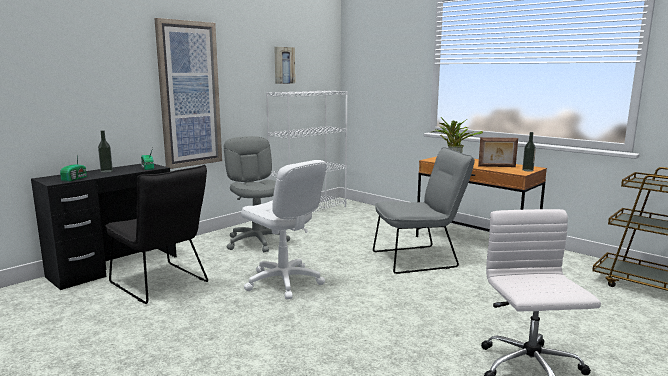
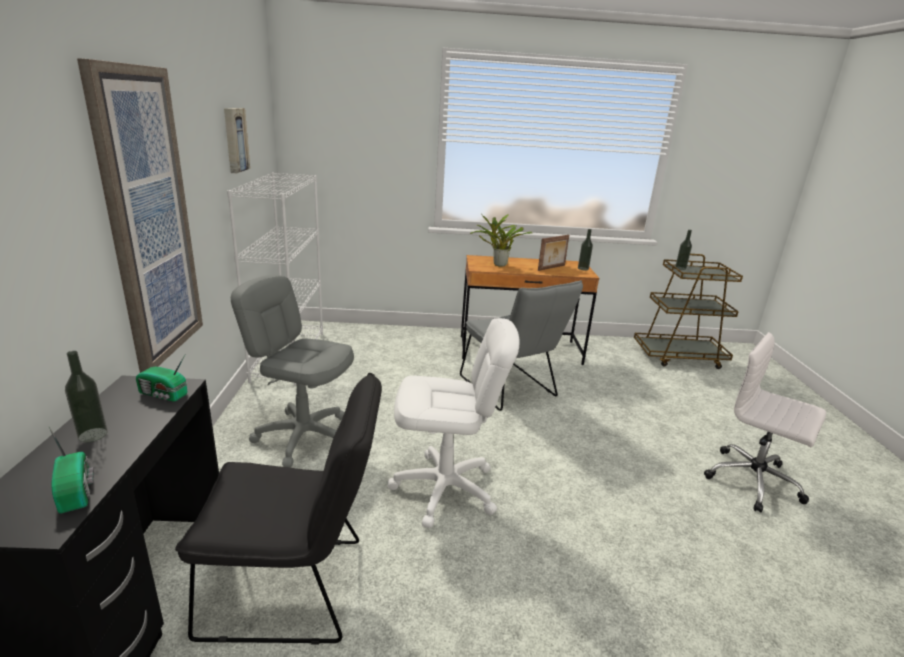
camera: 45 degrees left, 10 degrees up
grey chair [373,147,475,274] -> grey chair turned 120 degrees clockwise [460,280,583,411]
none -> bottle [675,230,692,270]

